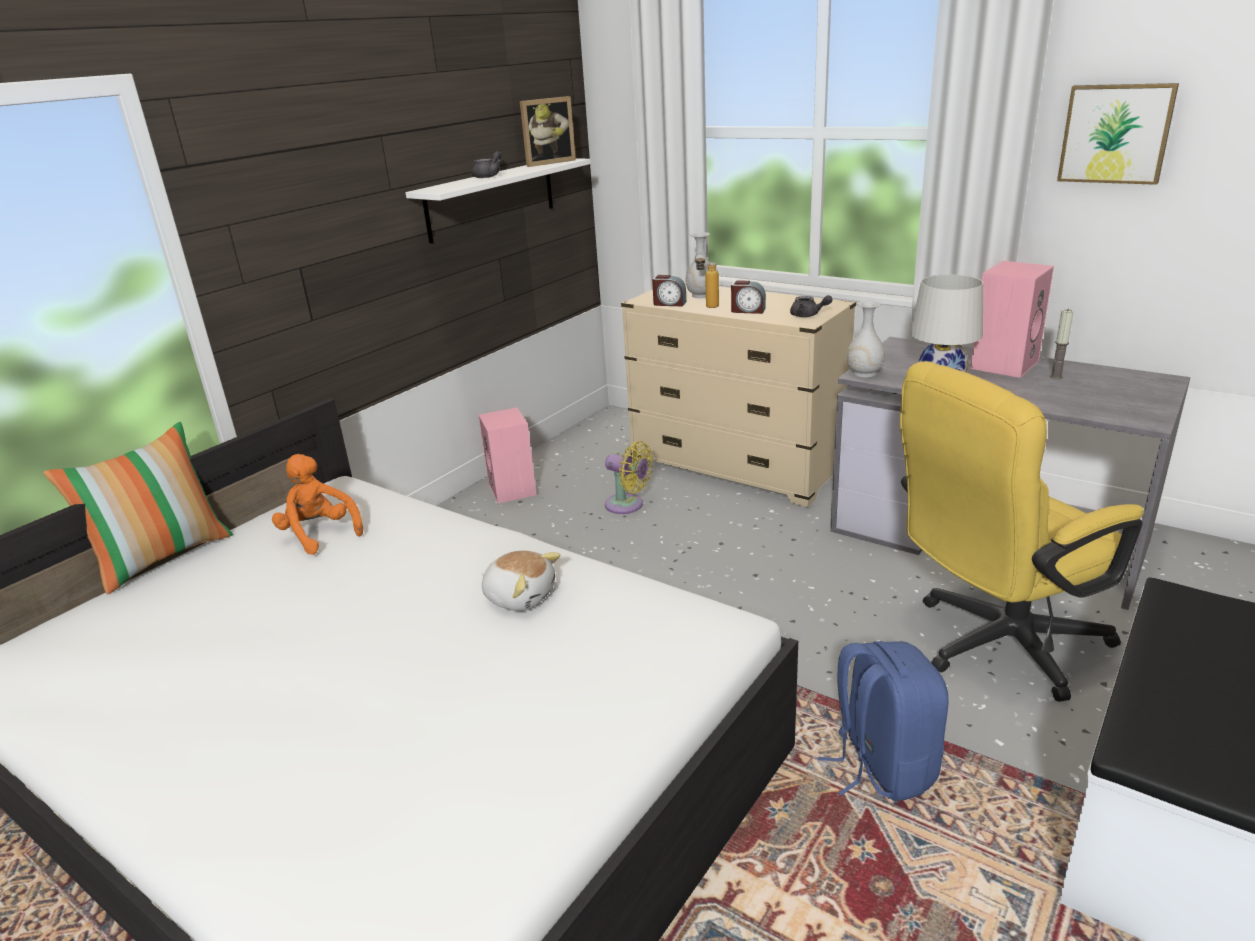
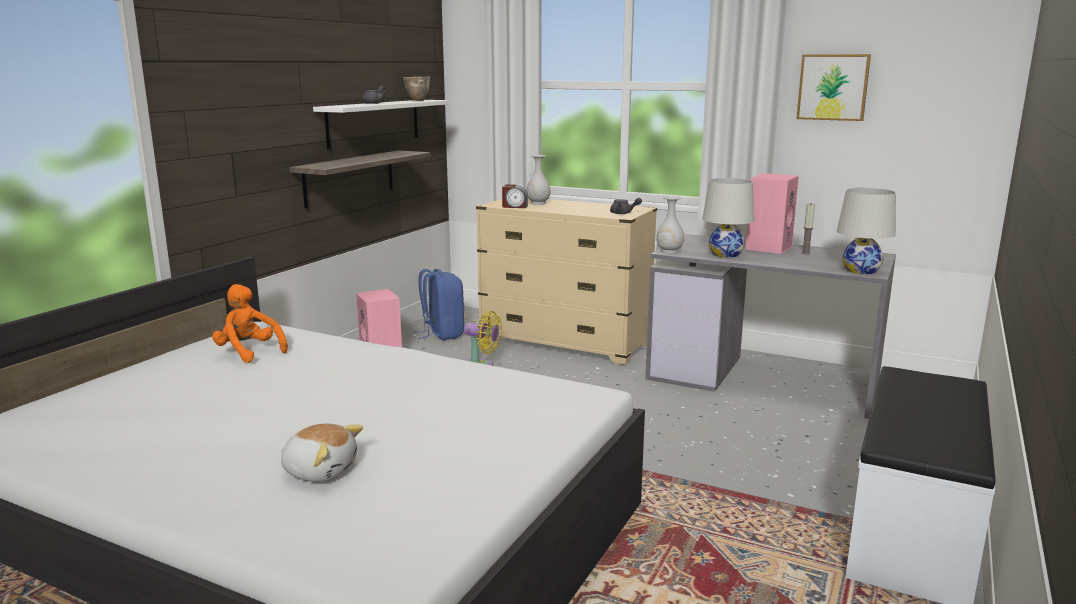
camera: 10 degrees left, 10 degrees down
pillow [43,422,233,594] -> none
plush toy [482,551,560,611] -> plush toy moved to [281,423,363,482]
picture frame [520,96,576,167] -> bowl [403,77,430,101]
bottle [695,253,719,308] -> none
alarm clock [731,280,766,314] -> none
blue backpack [818,641,949,801] -> blue backpack moved to [413,269,464,340]
yellow office chair [900,361,1144,702] -> none
none -> shelf [289,150,431,209]
none -> white table lamp [837,188,896,274]

